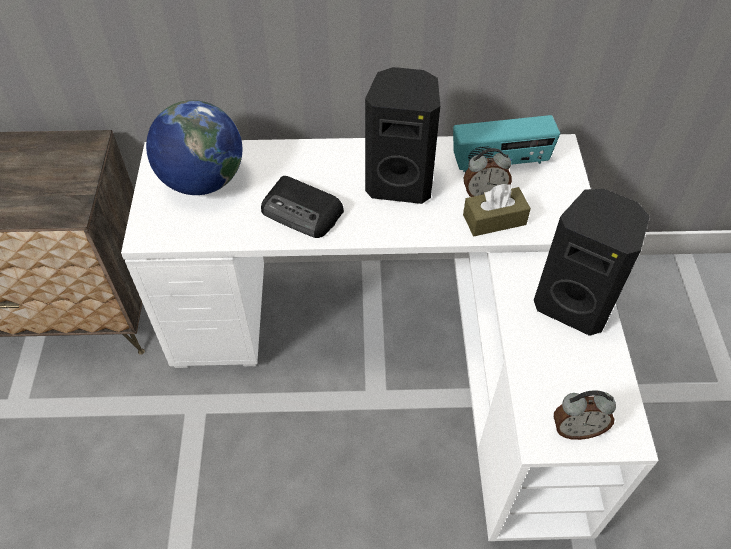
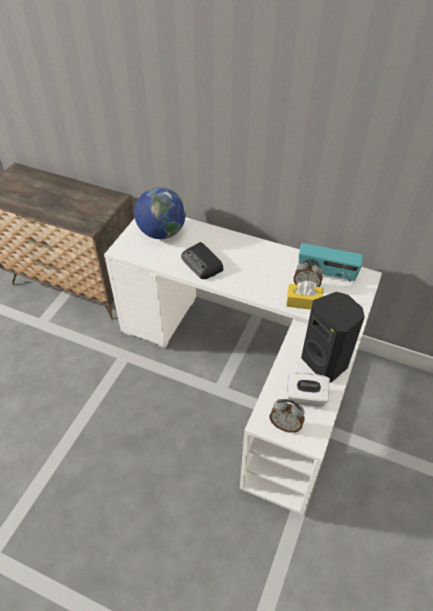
camera: 25 degrees right, 5 degrees down
black speaker [365,67,440,204] -> none
brown tissue box [463,184,531,236] -> yellow tissue box [286,281,324,310]
none -> white tissue box [287,372,330,406]

